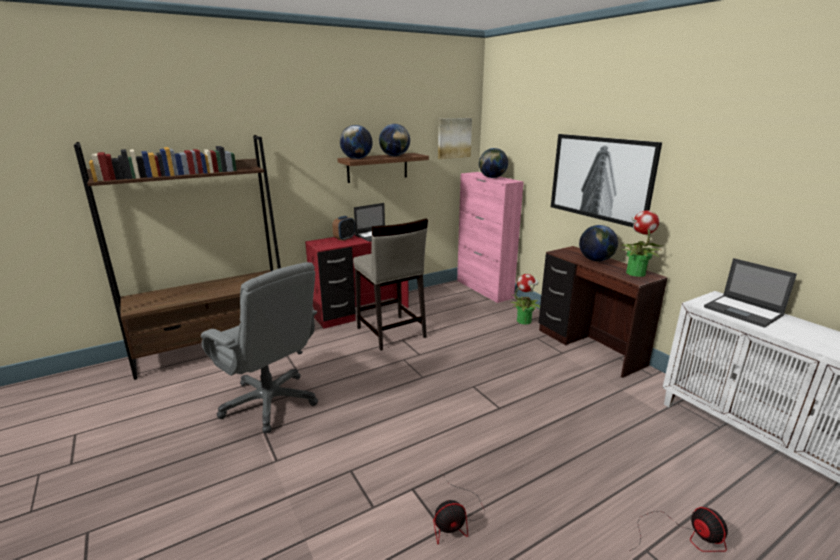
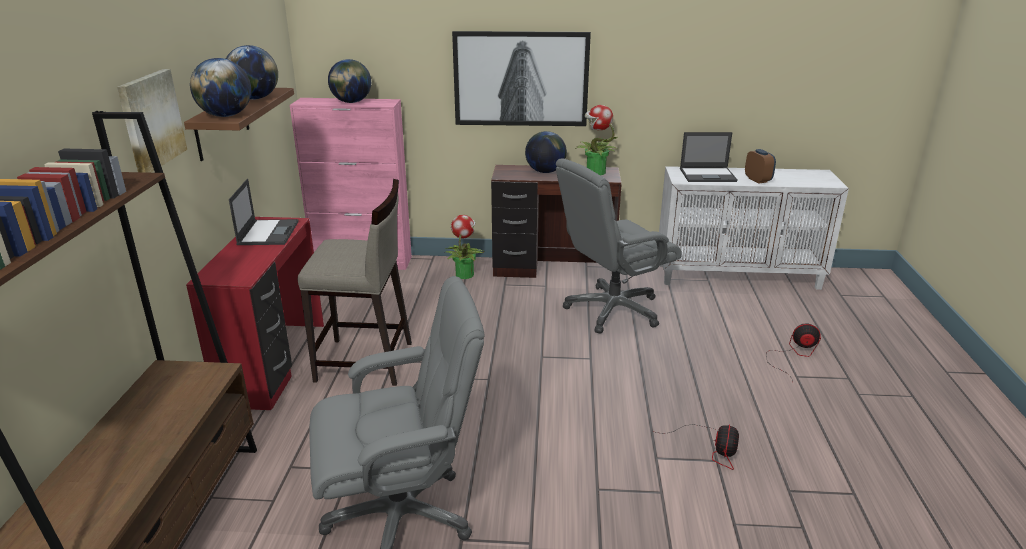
camera: 55 degrees left, 5 degrees up
alarm clock [332,216,355,241] -> alarm clock moved to [745,149,776,184]
picture [438,118,472,159] -> picture moved to [117,69,187,173]
none -> grey office chair [556,158,682,334]

